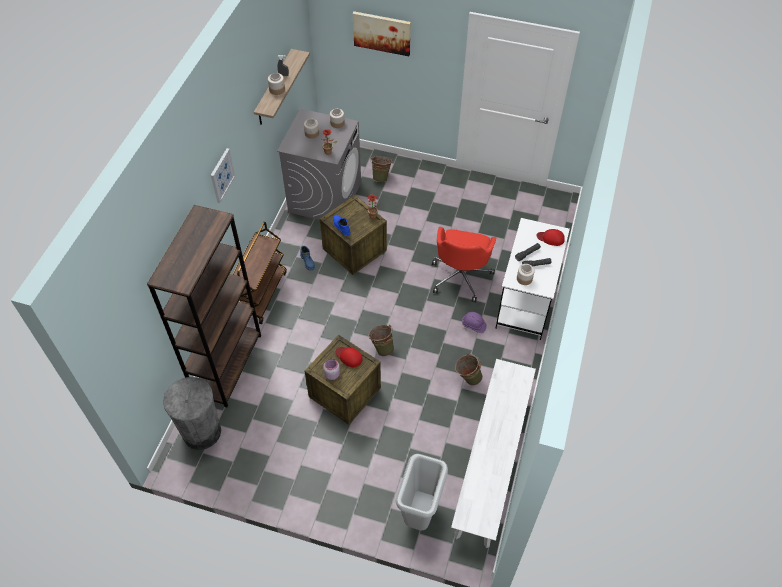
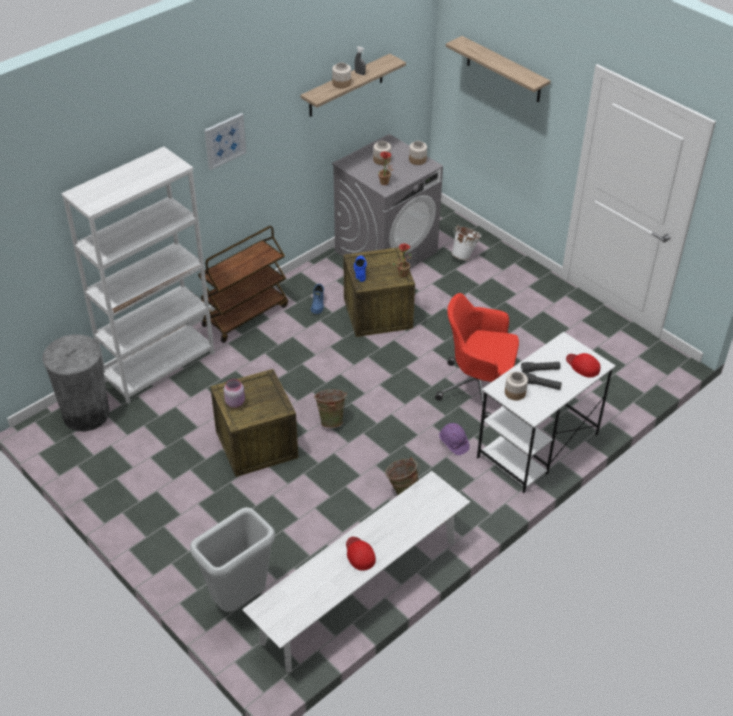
camera: 30 degrees right, 10 degrees down
brown bookcase [147,205,261,408] -> white bookcase [61,147,215,404]
red cap [336,347,362,367] -> red cap moved to [346,537,376,571]
picture [353,11,411,56] -> shelf [446,36,551,102]
green bucket [370,156,393,182] -> white bucket [452,225,481,260]
red office chair [432,227,496,303] -> red office chair turned 60 degrees clockwise [435,293,519,419]

